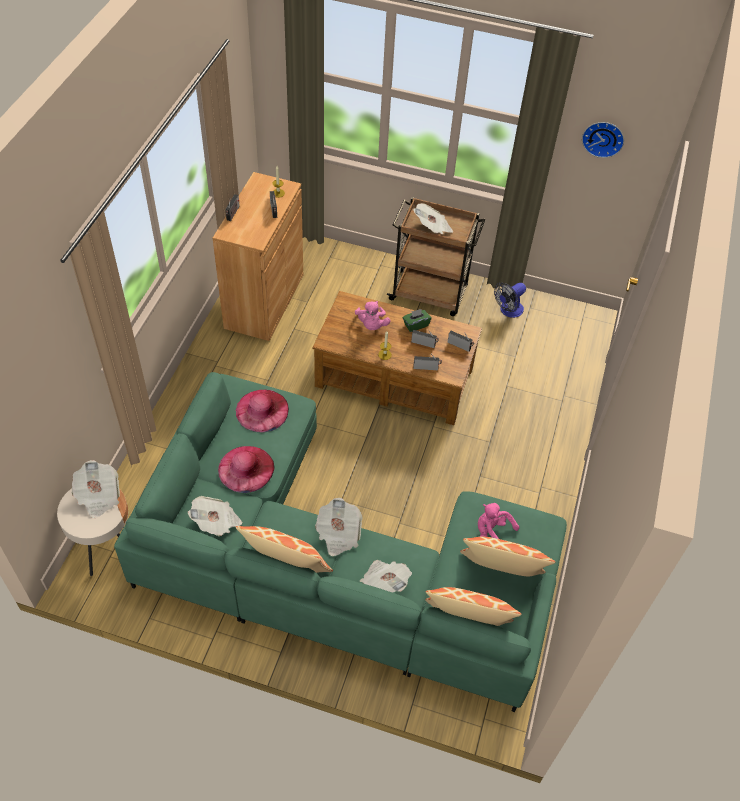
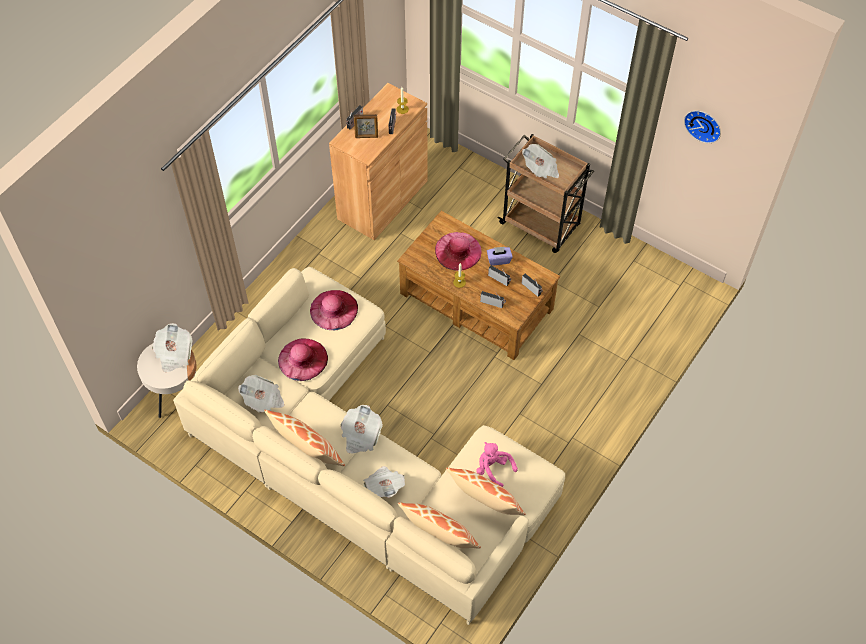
camera: 20 degrees right, 5 degrees up
green sofa [114,372,567,712] -> beige sofa [173,267,565,625]
pink plush toy [355,301,391,330] -> pink hat [435,232,482,271]
green tissue box [403,309,431,332] -> purple tissue box [487,247,513,266]
fan [494,283,526,318] -> none
none -> picture frame [354,114,378,138]

